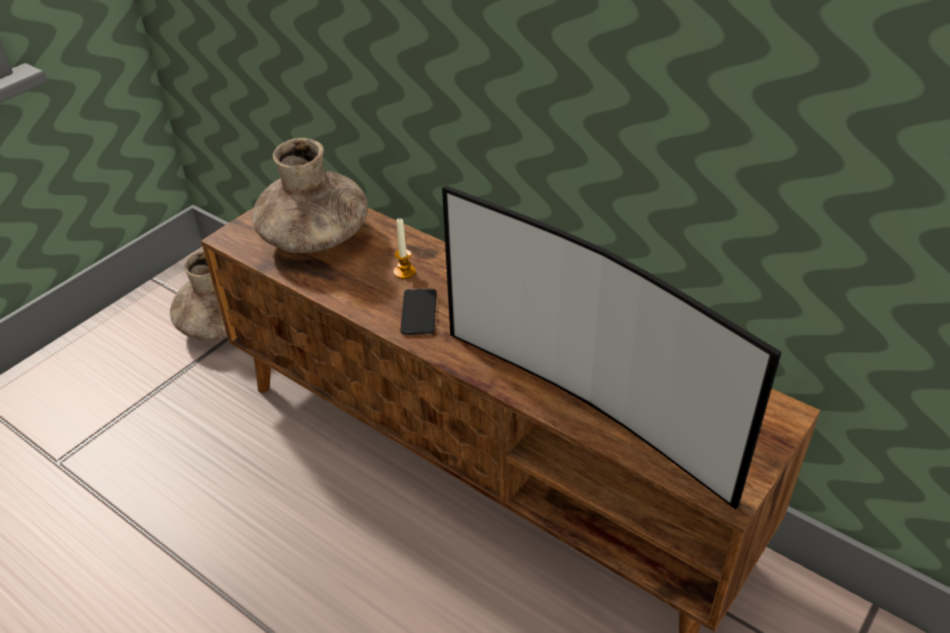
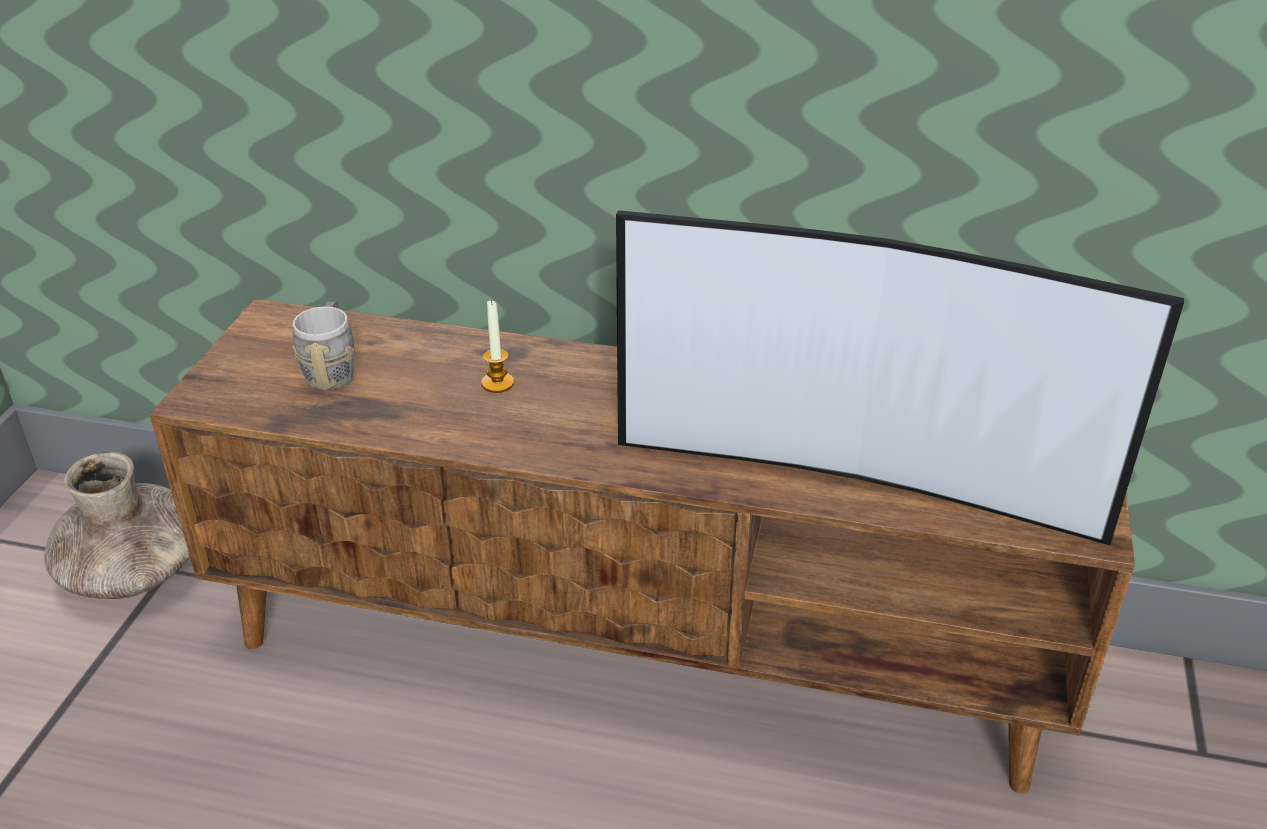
camera: 25 degrees left, 5 degrees down
brown vase [252,138,368,253] -> grey mug [292,302,354,391]
phone [400,289,437,335] -> none

